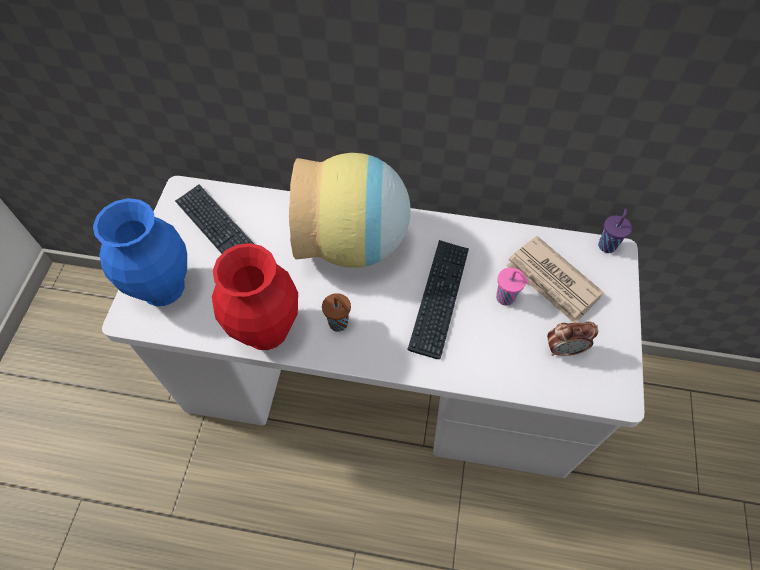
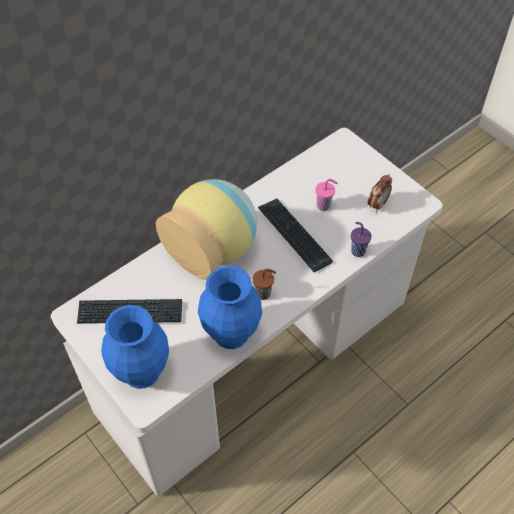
camera: 50 degrees left, 5 degrees down
red vase [212,243,298,350] -> blue vase [198,265,262,349]
newspaper [506,236,604,323] -> none
purple cup [598,208,632,253] -> purple cup moved to [351,222,372,257]

